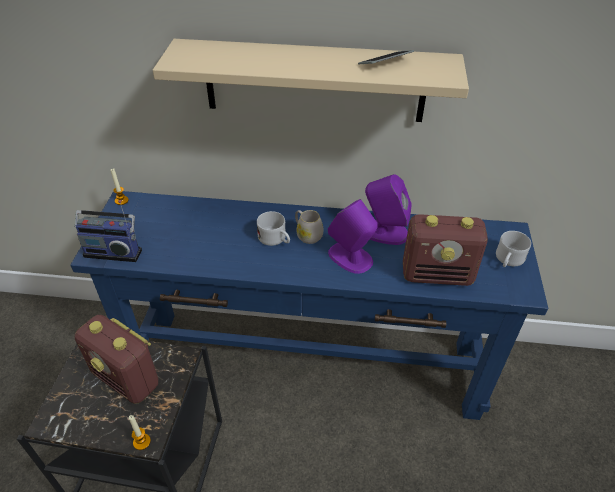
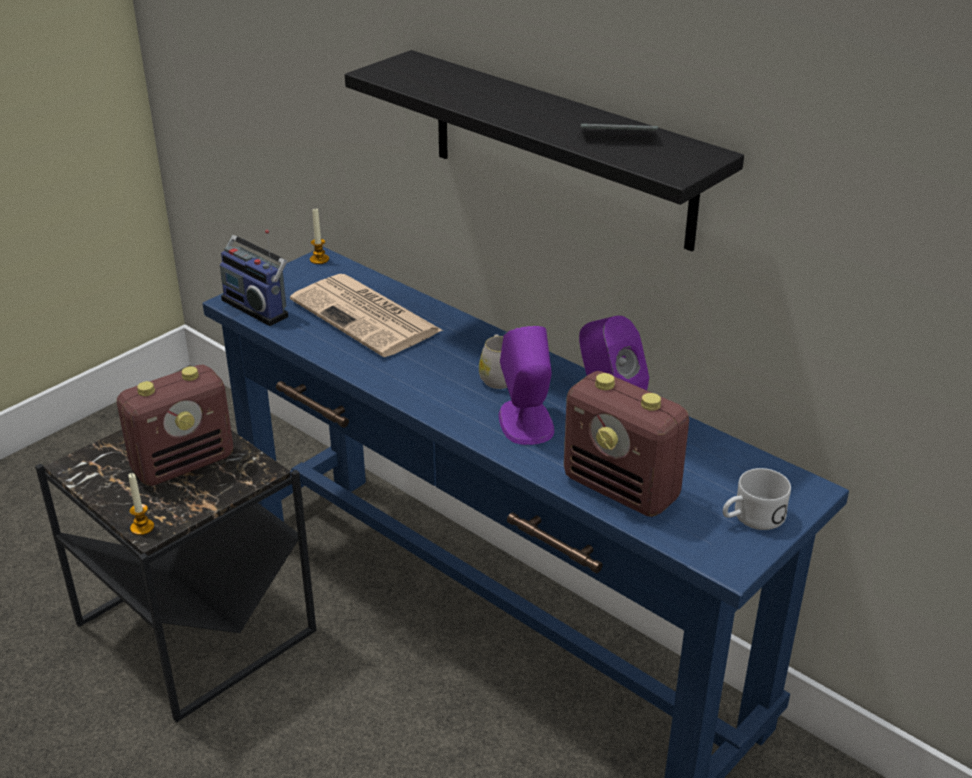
camera: 35 degrees right, 10 degrees down
radio [75,315,158,404] -> radio turned 105 degrees counterclockwise [117,365,233,486]
beige shelf [153,39,469,122] -> black shelf [345,50,744,251]
white mug [257,211,290,246] -> none
none -> newspaper [290,274,444,357]

